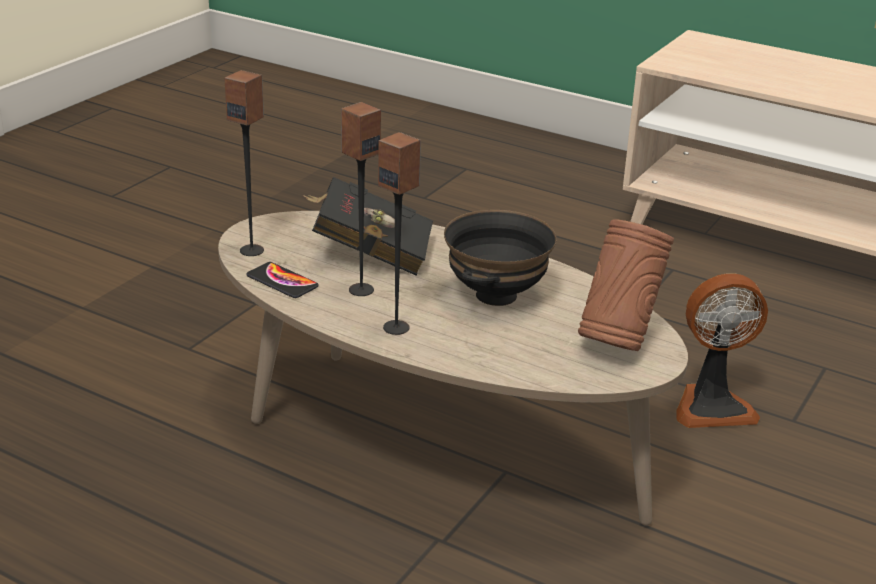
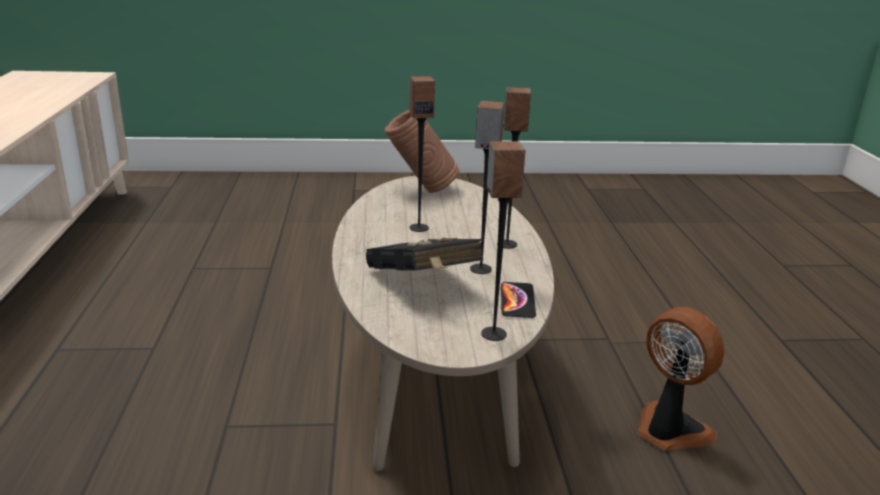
camera: 125 degrees left, 5 degrees down
black bowl [444,210,557,306] -> speaker [409,76,435,232]
fan [676,273,768,428] -> fan moved to [637,307,724,450]

